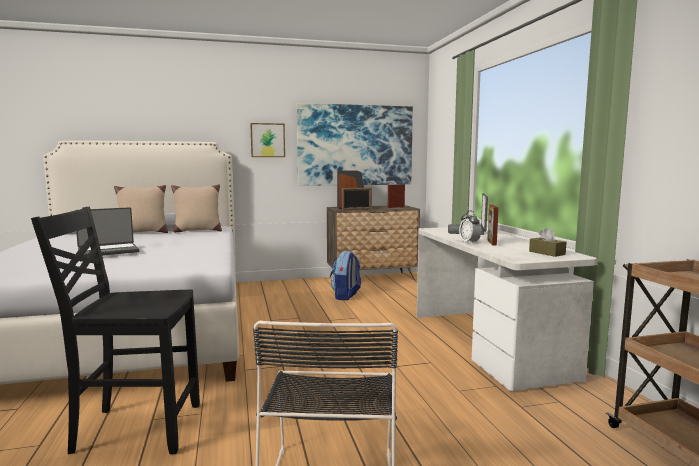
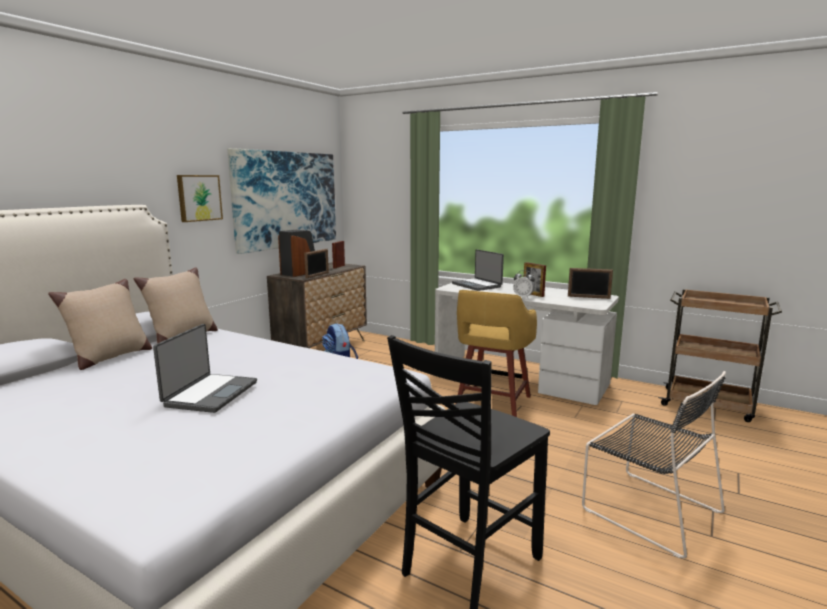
camera: 45 degrees left, 5 degrees up
brown tissue box [529,227,567,257] -> picture frame [568,268,613,299]
none -> yellow stool [457,290,537,417]

